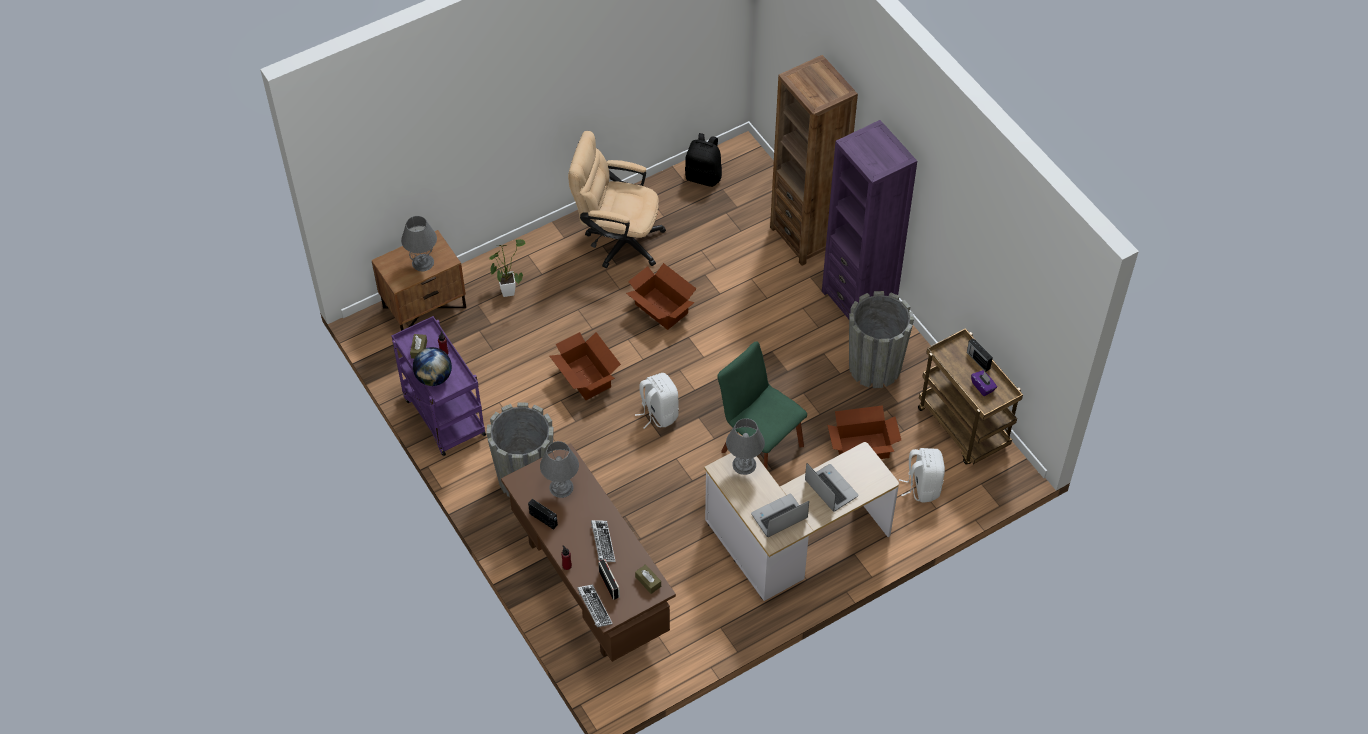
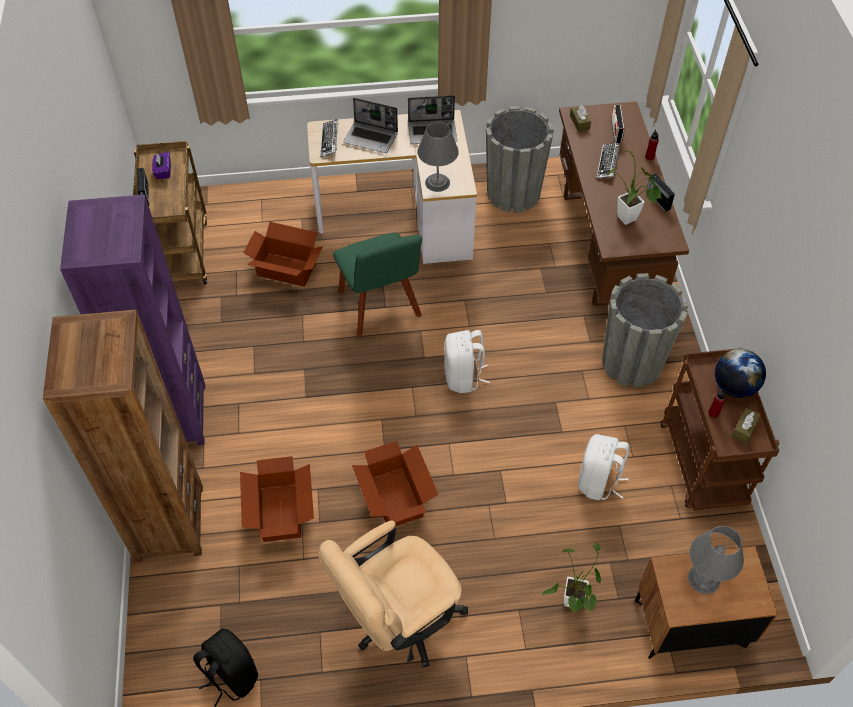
camera: 155 degrees left, 0 degrees up
purple cart [391,316,486,456] -> brown cart [661,348,780,511]
grey table lamp [540,441,579,498] -> potted plant [607,150,662,225]
cardboard box [550,332,621,400] -> cardboard box moved to [240,456,314,542]
beige office chair [568,131,666,268] -> beige office chair turned 105 degrees clockwise [318,520,468,668]
keyboard [577,584,613,627] -> keyboard moved to [320,119,338,157]
laptop [805,463,858,512] -> laptop turned 60 degrees counterclockwise [343,98,398,153]
grey planter [849,291,914,388] -> grey planter moved to [486,106,554,213]
white backpack [899,448,945,502] -> white backpack moved to [578,434,630,500]

